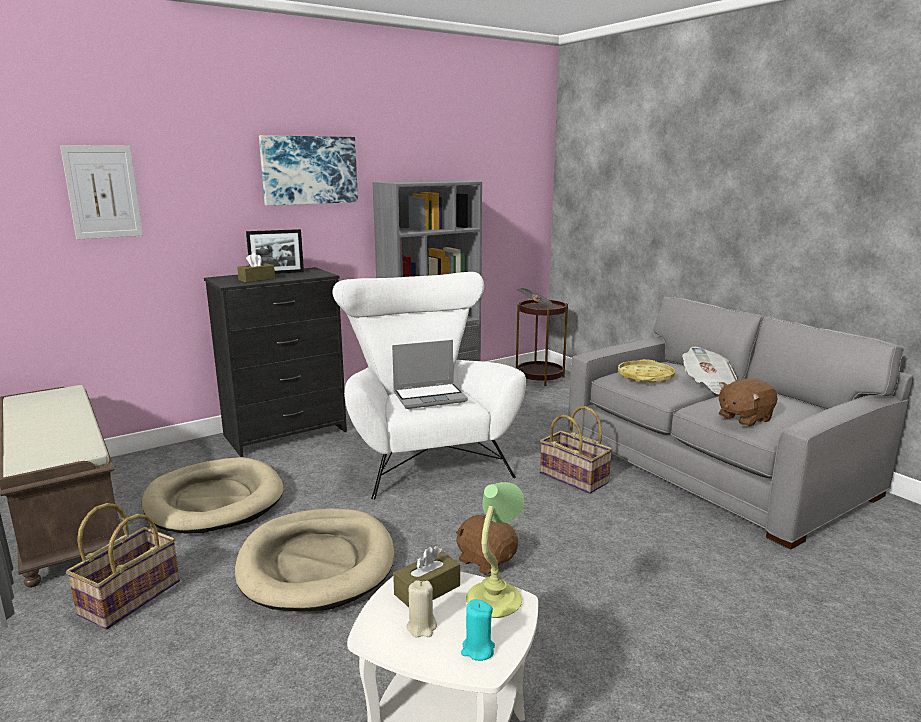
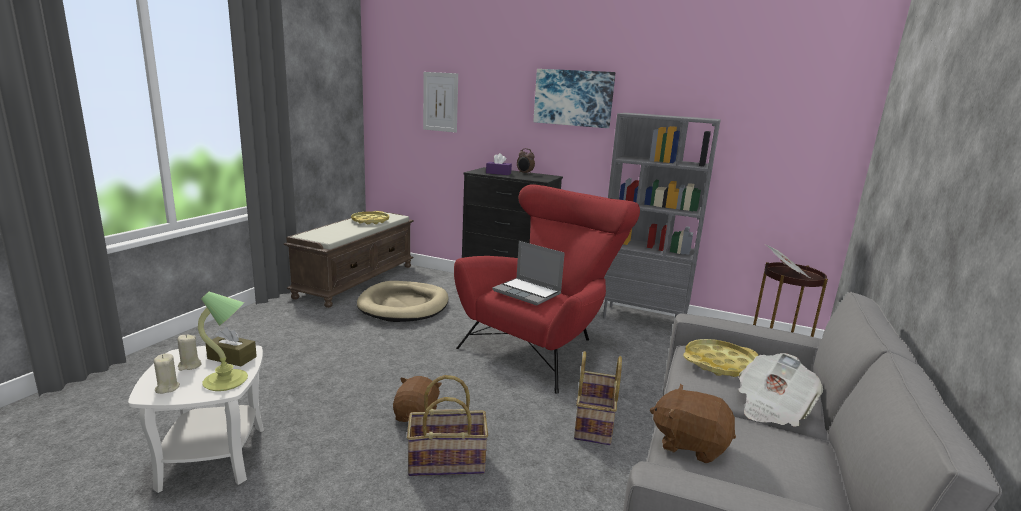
camera: 55 degrees right, 0 degrees up
basket [66,503,180,630] -> basket moved to [407,375,488,476]
beige dog bed [235,508,394,612] -> none
brown tissue box [237,252,275,283] -> purple tissue box [486,153,512,175]
picture frame [246,229,304,274] -> alarm clock [517,148,535,174]
white armchair [332,272,526,500] -> red armchair [454,184,640,394]
turquoise candle [461,599,495,661] -> beige candle [154,353,180,394]
none -> yellow tray [351,211,389,224]

